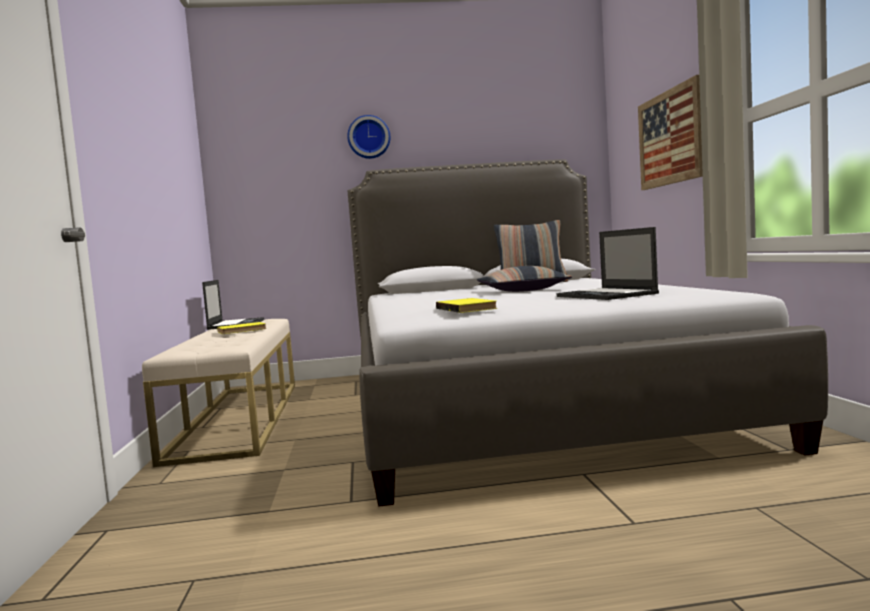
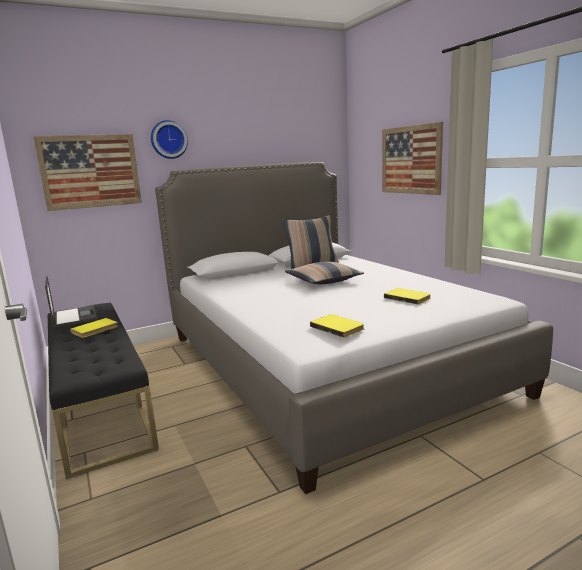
camera: 20 degrees left, 10 degrees up
beige bench [142,319,295,467] -> black bench [48,303,159,479]
laptop [557,227,659,300] -> yellow book [384,288,431,305]
none -> picture [33,134,142,211]

